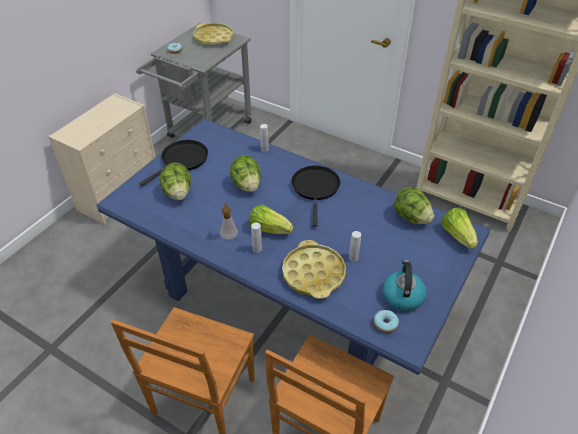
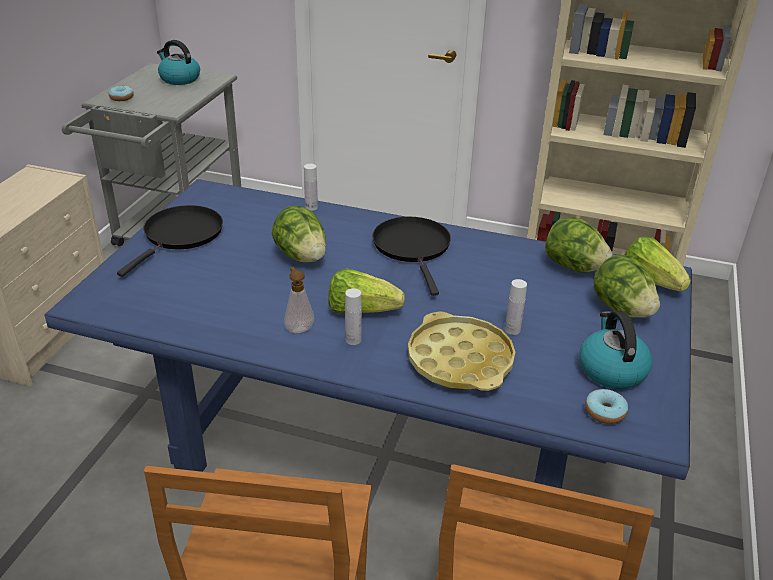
camera: 15 degrees left, 10 degrees down
lettuce [159,162,191,200] -> lettuce moved to [593,255,660,318]
yellow tray [193,23,233,45] -> kettle [157,40,200,85]

